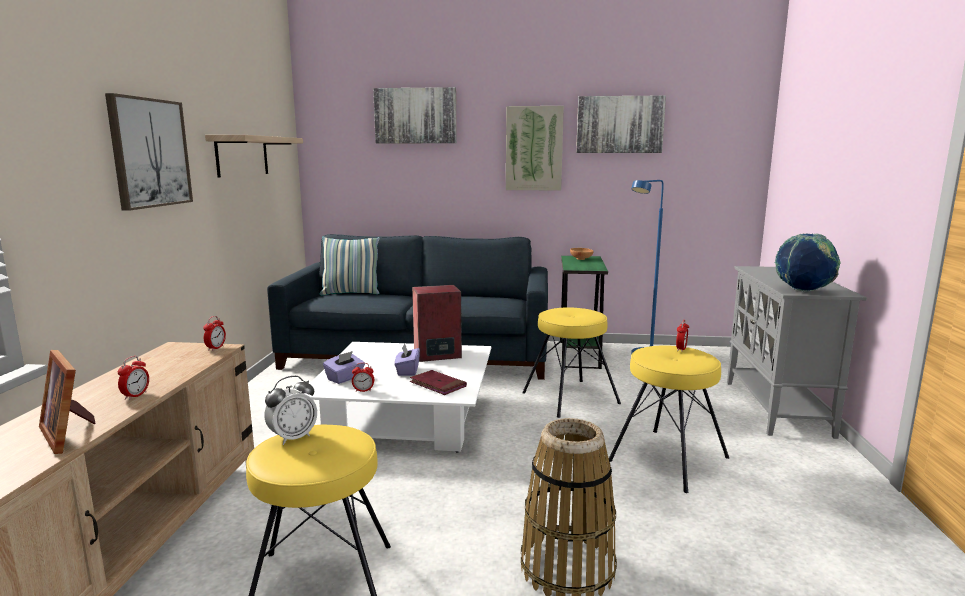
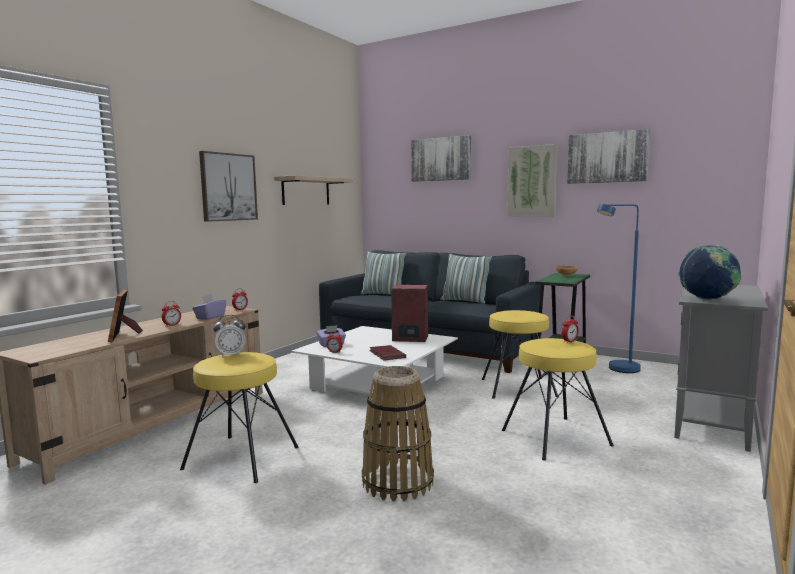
camera: 25 degrees right, 5 degrees down
purple tissue box [395,344,420,376] -> purple tissue box moved to [192,294,226,320]
none -> pillow [441,253,492,304]

